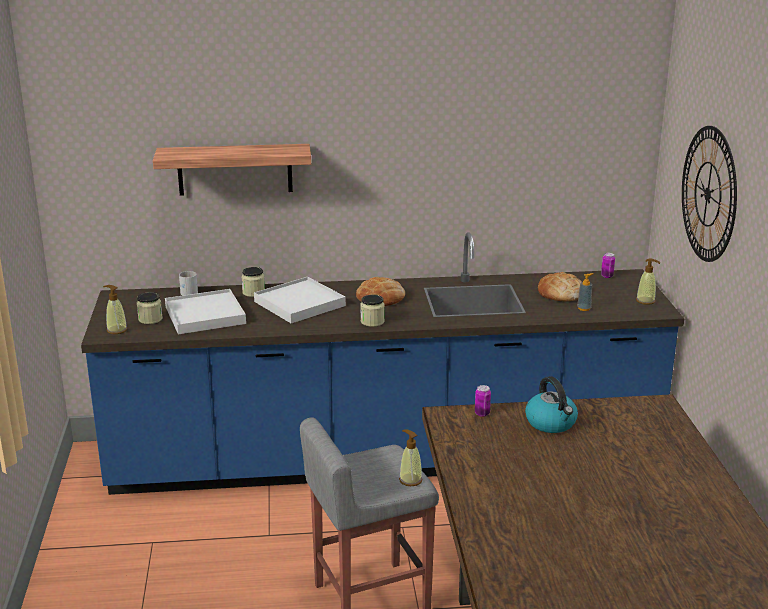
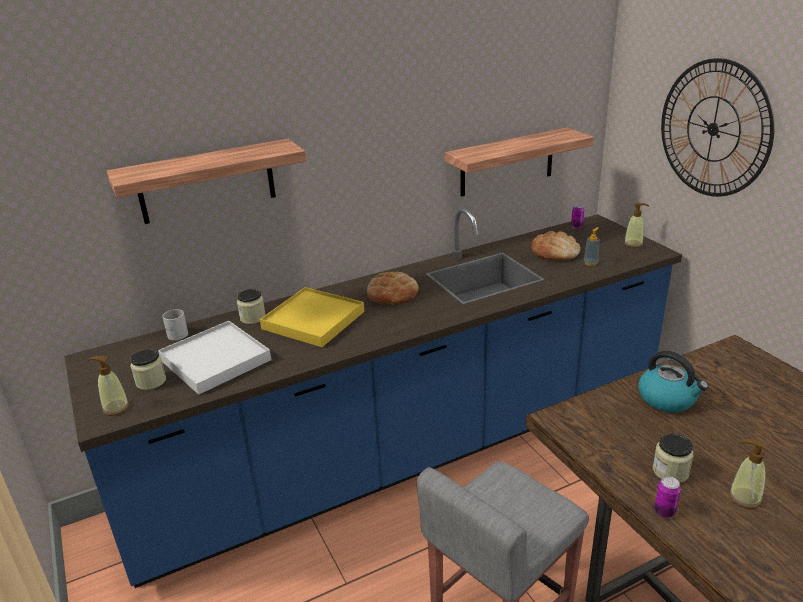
camera: 20 degrees left, 5 degrees up
white tray [254,277,346,323] -> yellow tray [260,287,364,347]
jar [360,295,384,327] -> jar moved to [653,433,694,483]
soap dispenser [399,429,423,486] -> soap dispenser moved to [729,439,767,509]
can [475,385,491,417] -> can moved to [654,476,681,518]
none -> shelf [445,128,594,197]

